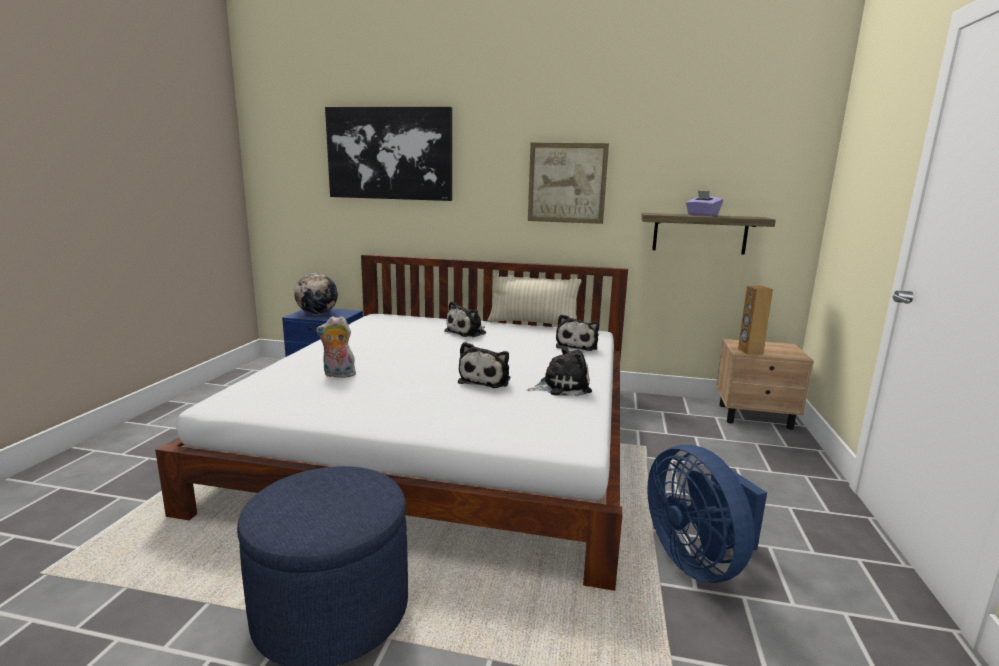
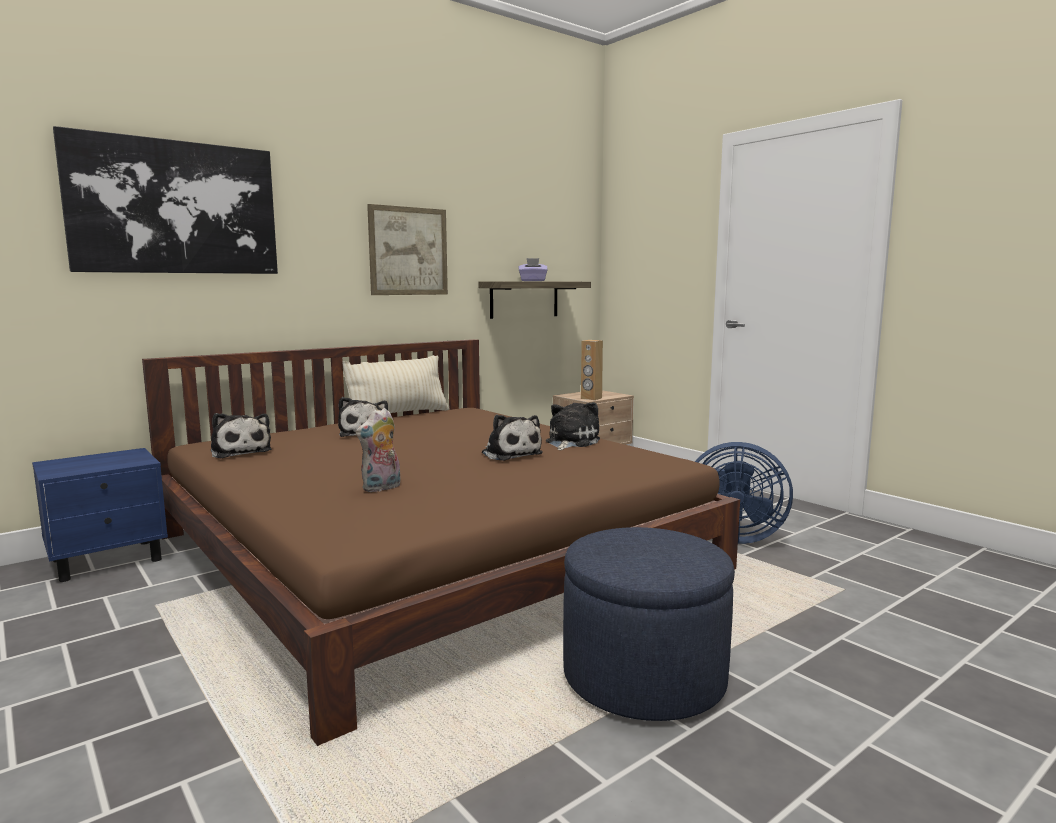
camera: 50 degrees left, 5 degrees down
white bed [155,254,628,591] -> brown bed [142,339,740,746]
globe [294,273,338,315] -> none
plush toy [556,314,599,351] -> plush toy moved to [211,413,272,458]

